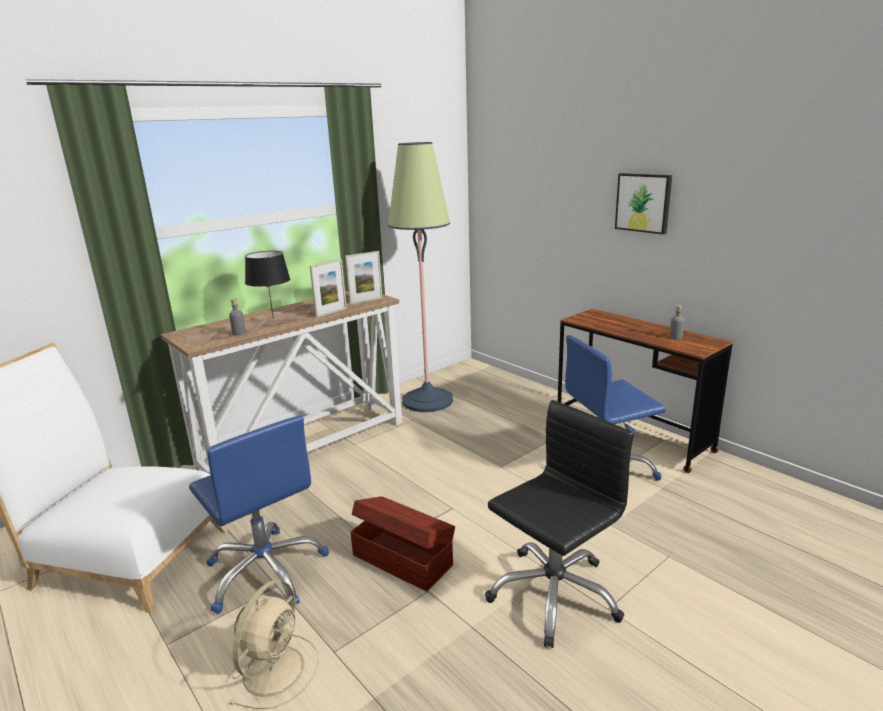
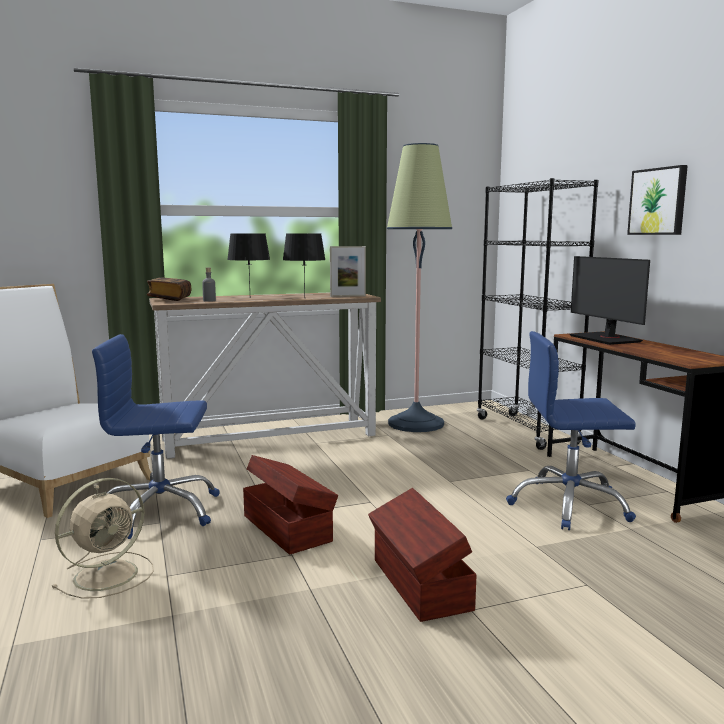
camera: 20 degrees right, 10 degrees down
blue office chair [189,416,329,614] -> blue office chair turned 105 degrees clockwise [92,334,220,539]
picture frame [310,259,347,318] -> black table lamp [283,233,326,296]
black office chair [485,400,634,648] -> brown storage box [368,488,477,622]
grey bottle [669,305,684,340] -> none
none -> book [147,277,191,301]
none -> black bookcase [477,178,598,450]
none -> monitor [570,256,650,345]

